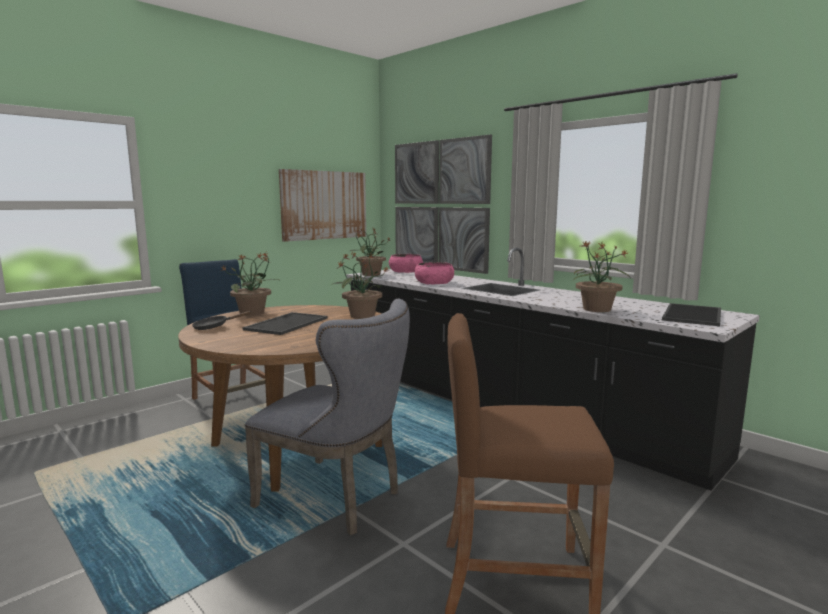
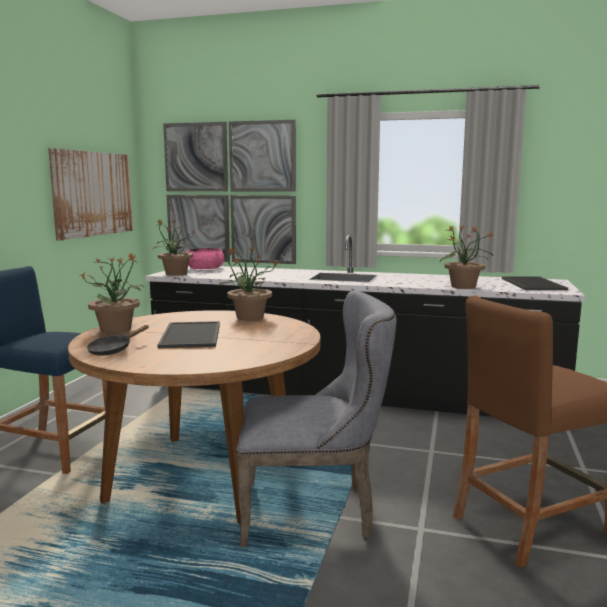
camera: 30 degrees left, 0 degrees up
pink bowl [415,262,454,285] -> none

